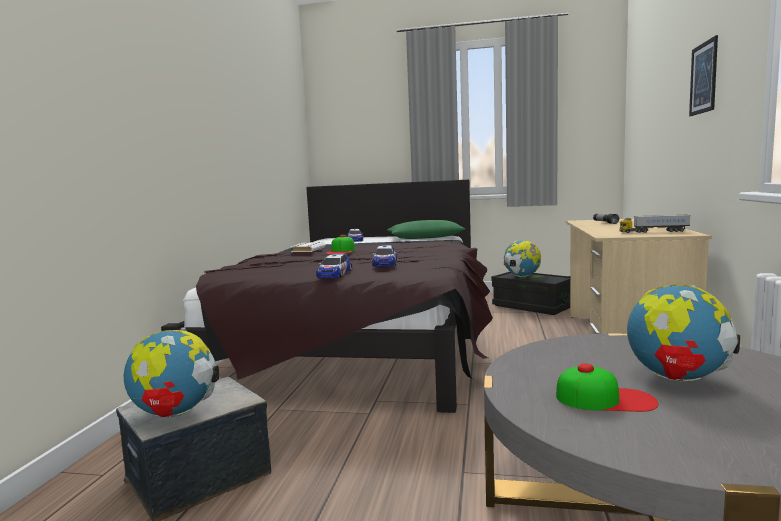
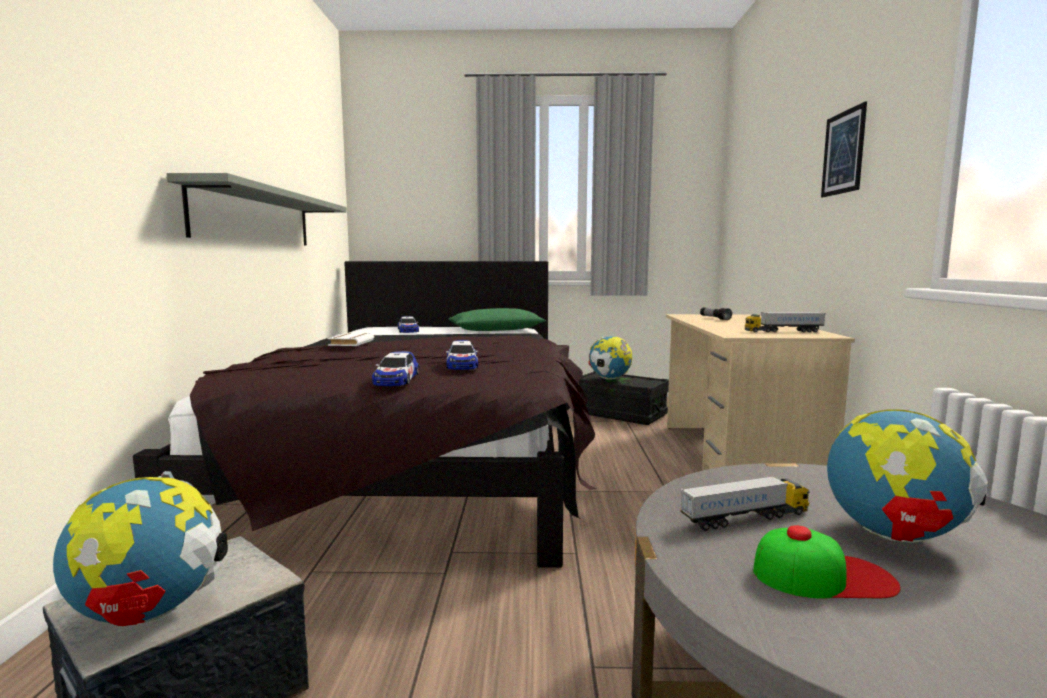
camera: 10 degrees left, 0 degrees up
cap [326,235,355,255] -> none
none -> grey shelf [167,173,347,245]
none -> toy truck [680,476,810,531]

